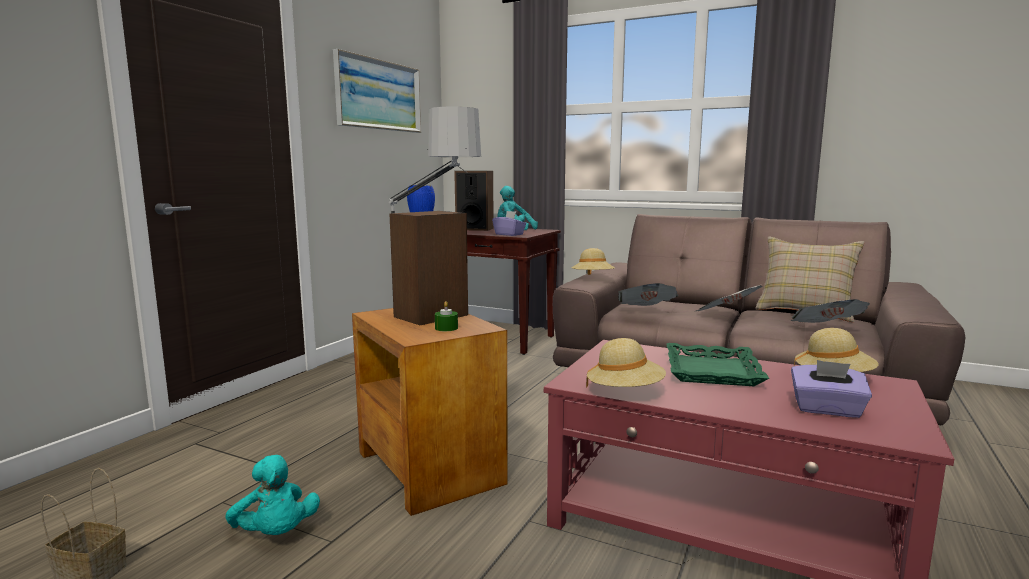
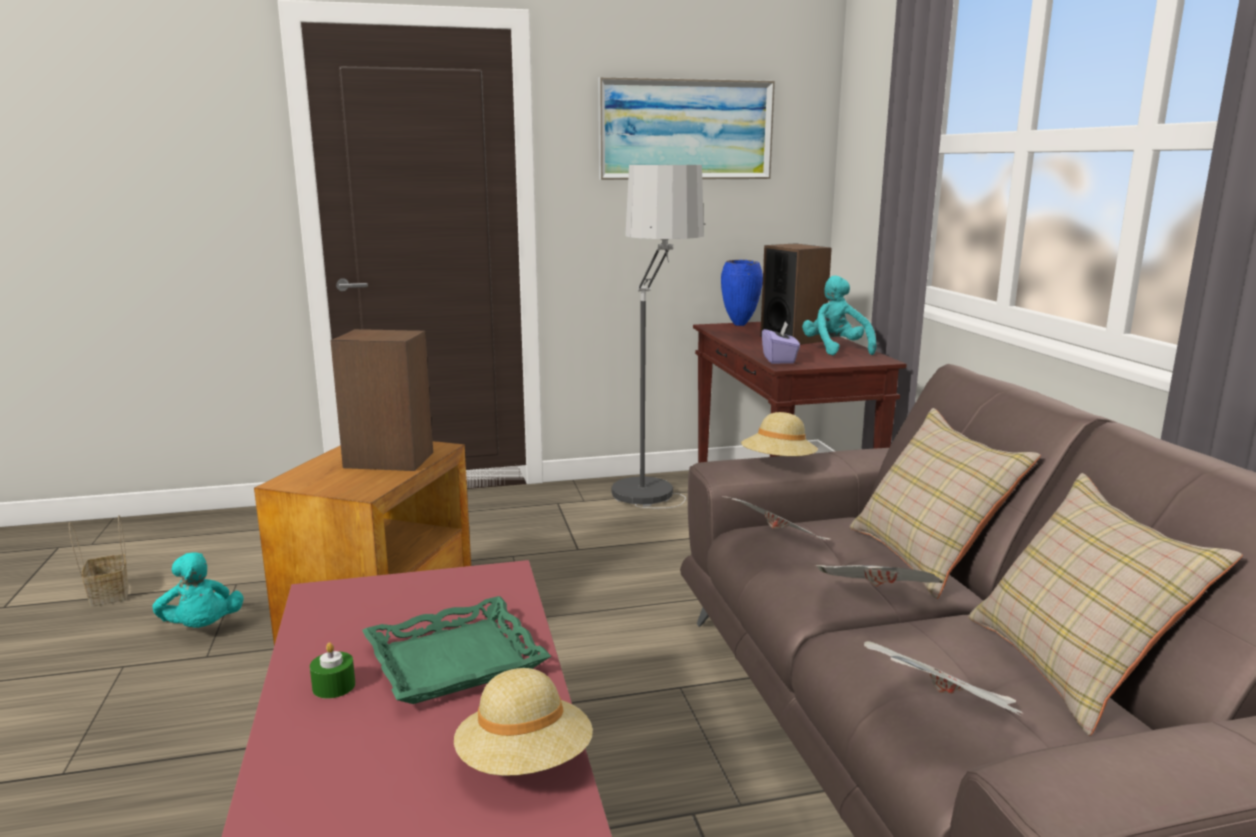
camera: 50 degrees right, 5 degrees up
turquoise plush toy [225,455,320,535] -> turquoise plush toy turned 45 degrees counterclockwise [152,552,244,628]
green candle [435,301,458,331] -> green candle moved to [310,642,355,699]
beige hat [586,338,666,388] -> none
purple tissue box [791,360,872,418] -> none
none -> beige pillow [849,408,1041,599]

